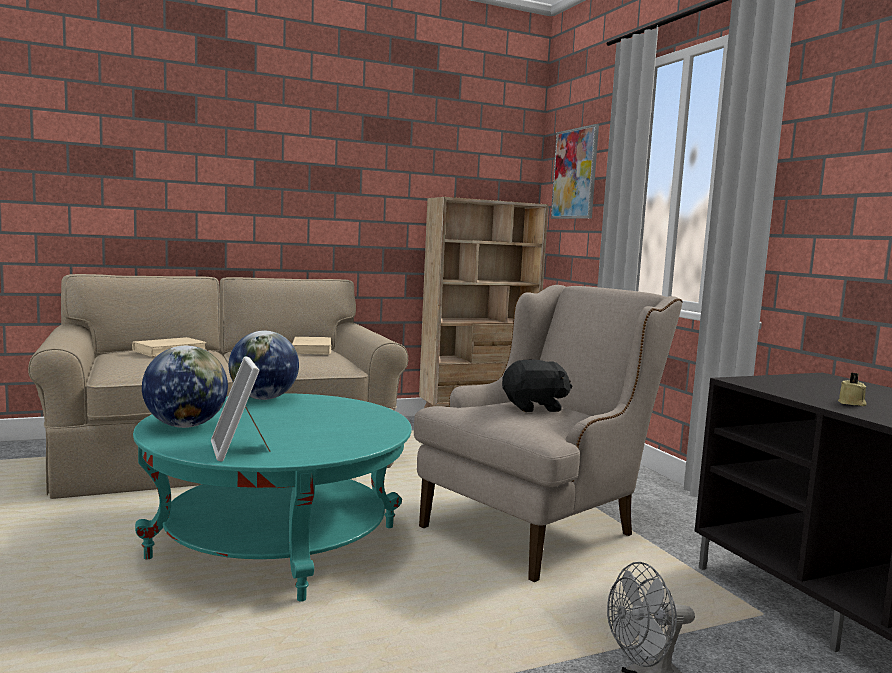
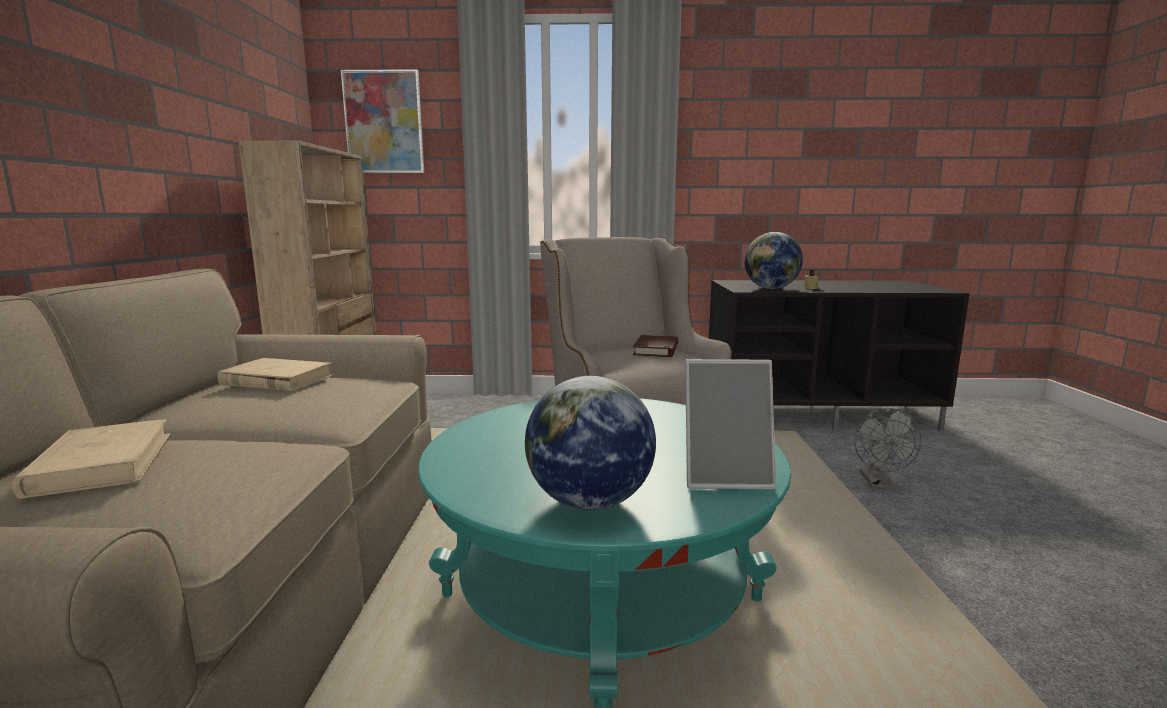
camera: 65 degrees left, 5 degrees up
globe [229,331,299,400] -> globe moved to [744,232,803,289]
black plush toy [502,359,572,412] -> brown book [633,335,678,357]

